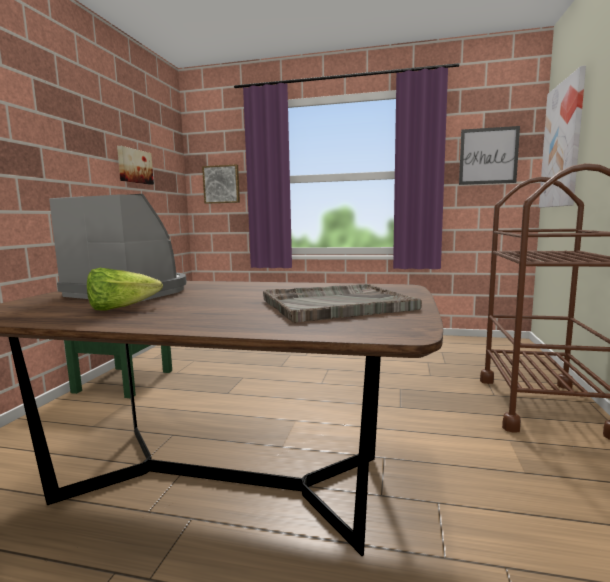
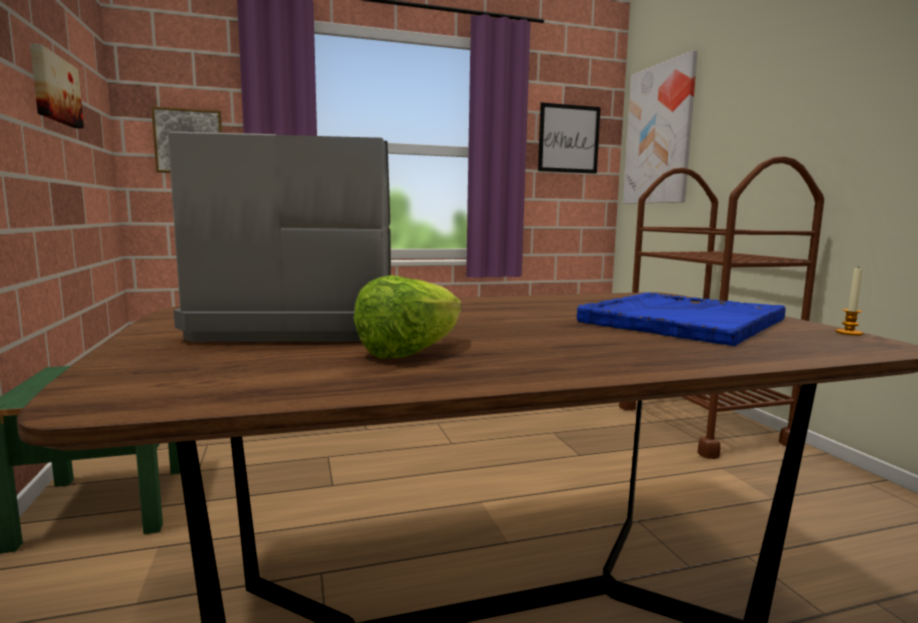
camera: 30 degrees left, 0 degrees up
grey tray [263,284,422,323] -> blue tray [577,293,786,346]
none -> candle [836,266,863,336]

